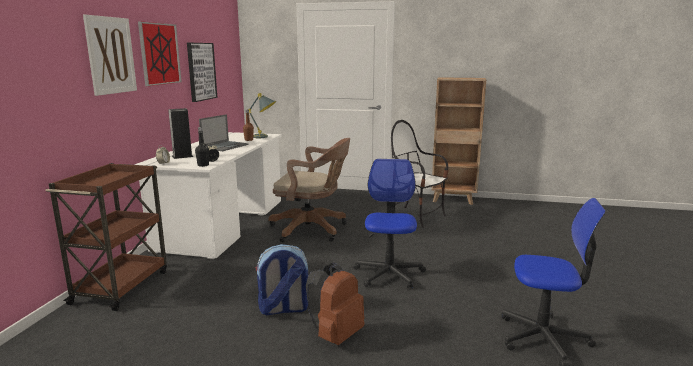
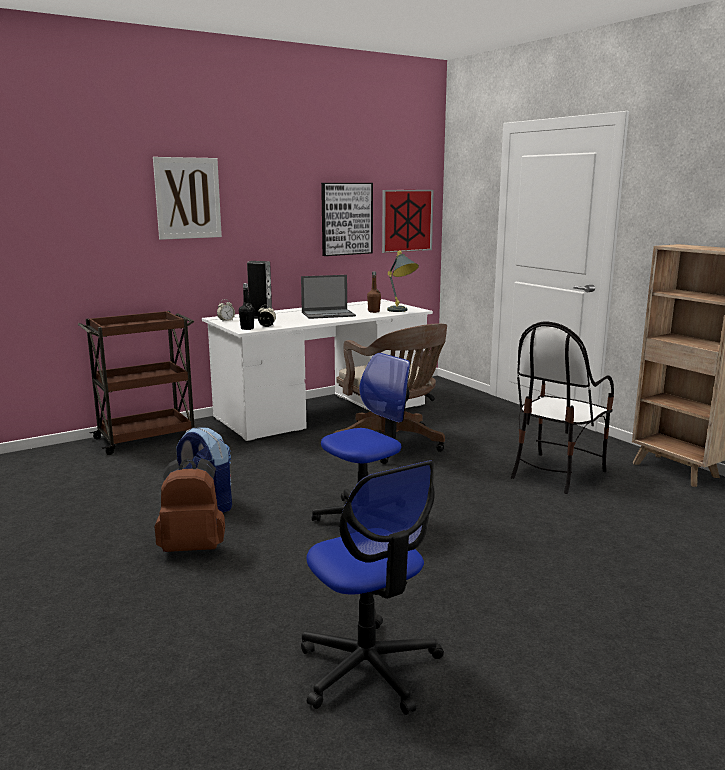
camera: 45 degrees right, 0 degrees up
picture [138,21,182,86] -> picture moved to [382,190,434,253]
chair [391,120,449,228] -> chair turned 135 degrees counterclockwise [511,321,614,494]

